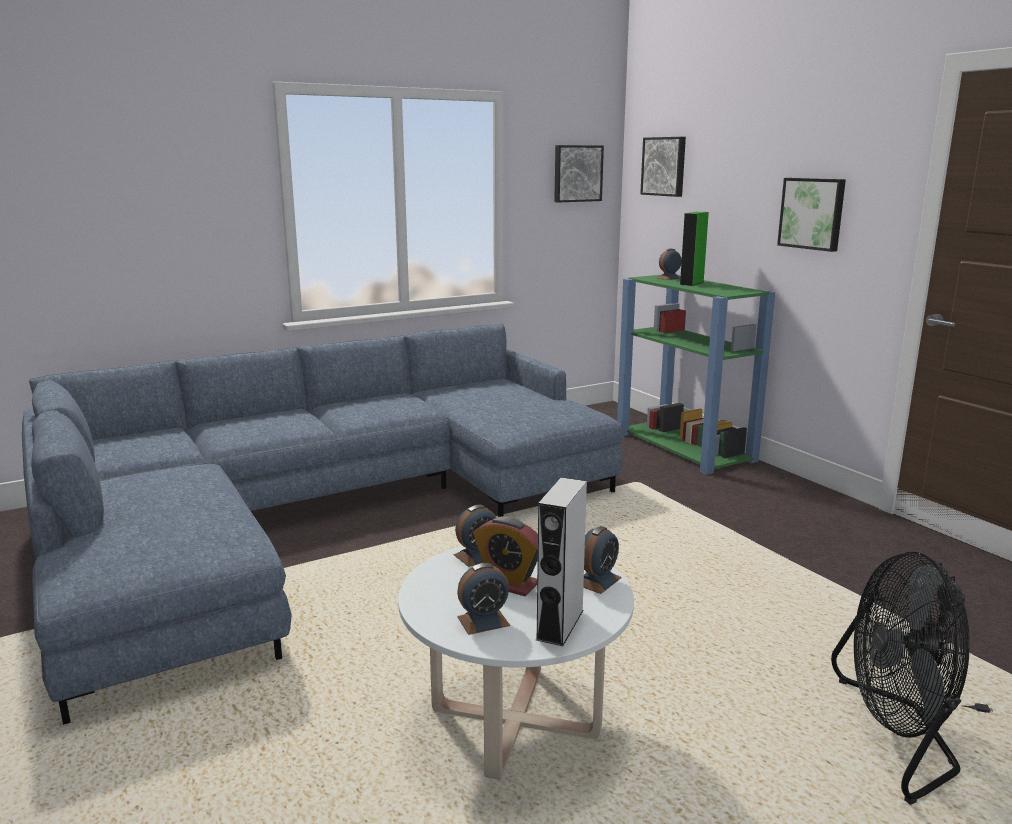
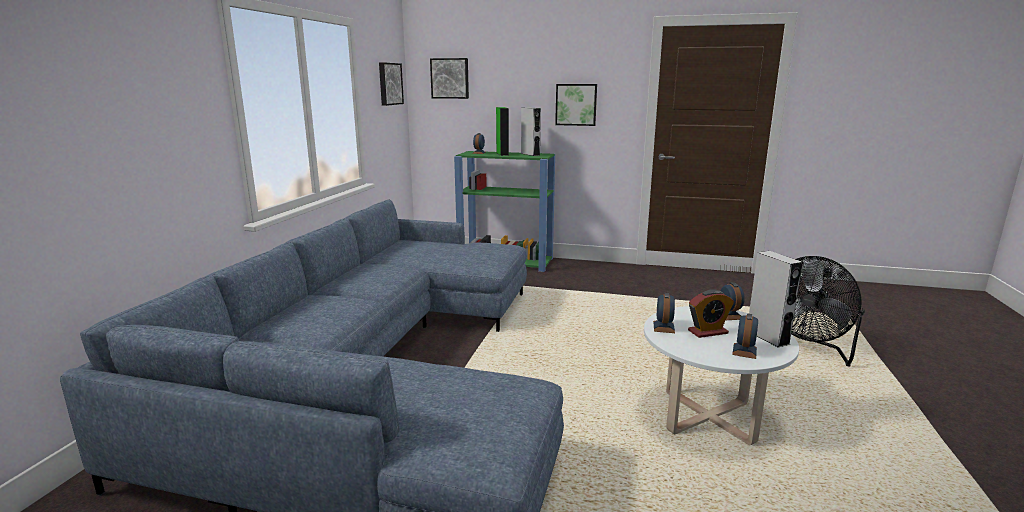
camera: 45 degrees left, 0 degrees up
none -> grey speaker [521,107,541,156]

